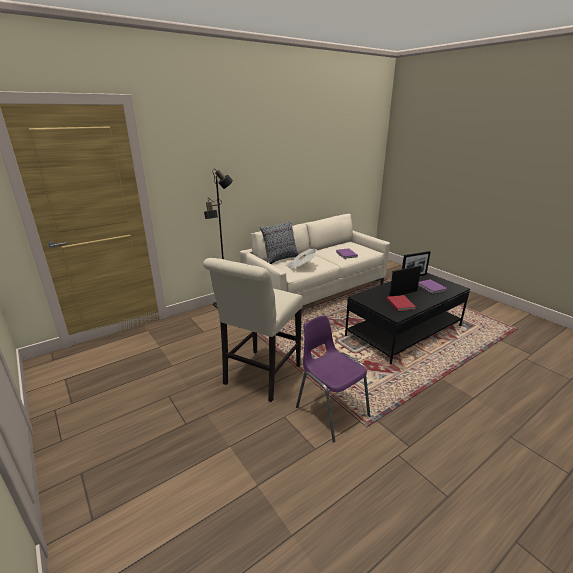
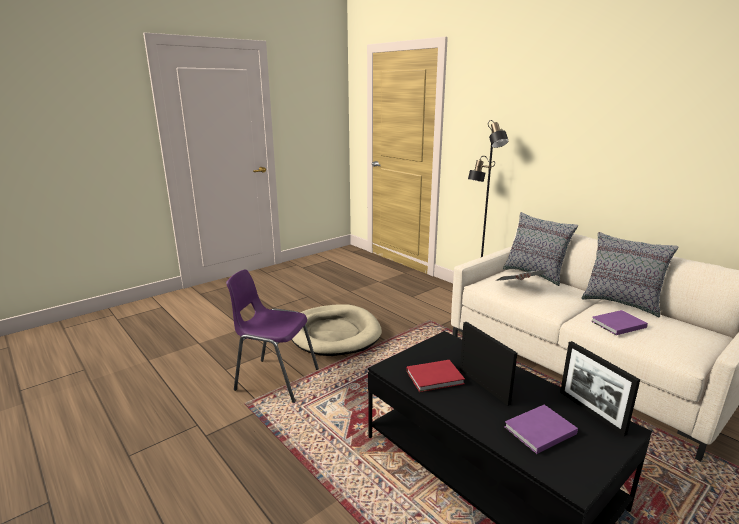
camera: 85 degrees right, 5 degrees down
beige stool [203,258,303,402] -> beige dog bed [291,304,382,356]
purple chair [296,315,370,443] -> purple chair turned 120 degrees counterclockwise [226,269,319,403]
none -> grey pillow [581,232,679,317]

